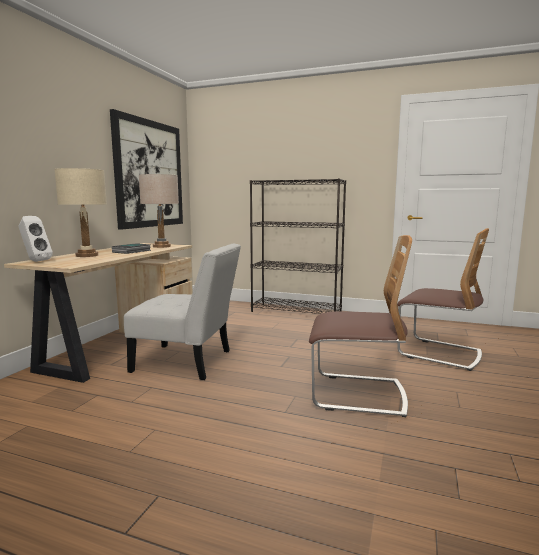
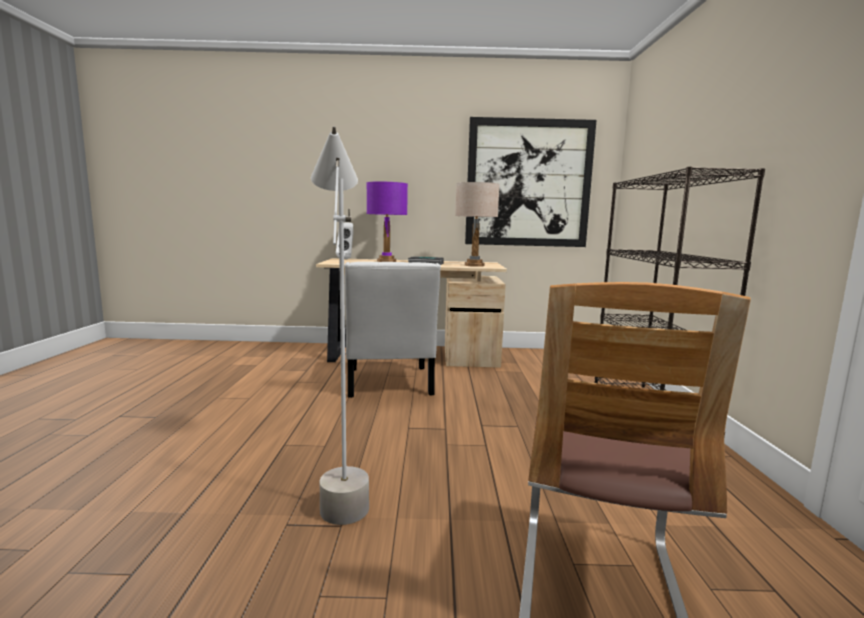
camera: 70 degrees right, 0 degrees up
beige table lamp [54,168,107,257] -> purple table lamp [367,182,408,262]
chair [309,235,412,417] -> grey floor lamp [311,126,369,525]

